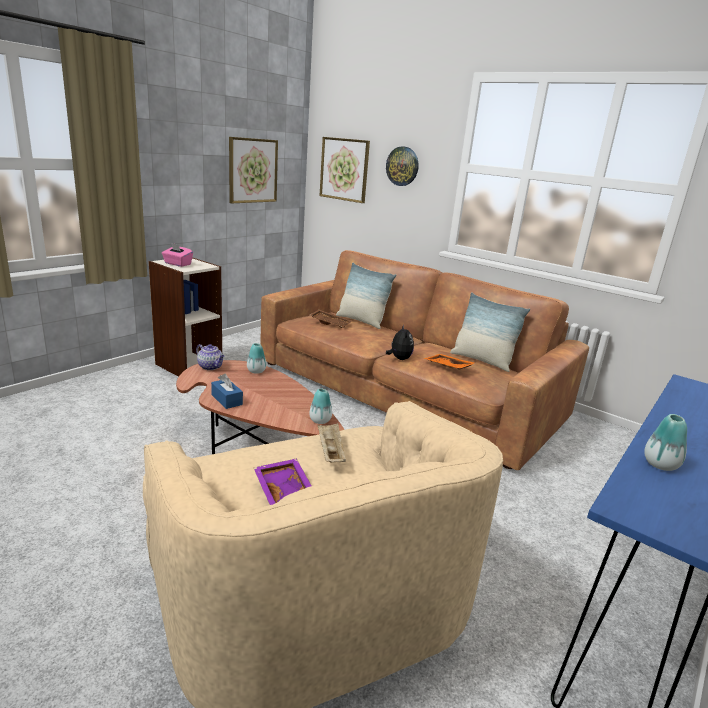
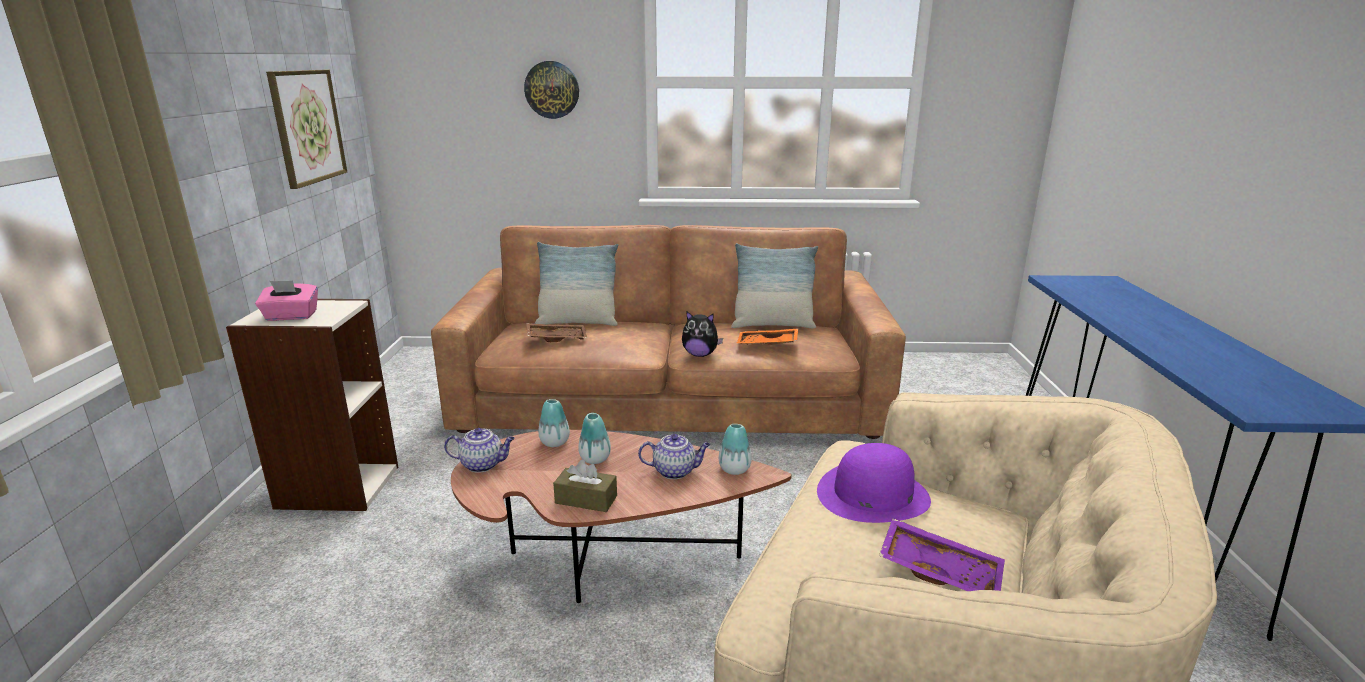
camera: 35 degrees left, 0 degrees up
blue tissue box [211,374,243,409] -> brown tissue box [553,460,617,512]
beige tray [318,423,346,463] -> purple hat [817,443,931,523]
picture [320,137,370,203] -> none
plush toy [386,325,414,360] -> plush toy turned 150 degrees clockwise [682,311,723,357]
vase [644,414,687,471] -> vase moved to [578,413,611,464]
none -> teapot [638,434,710,479]

